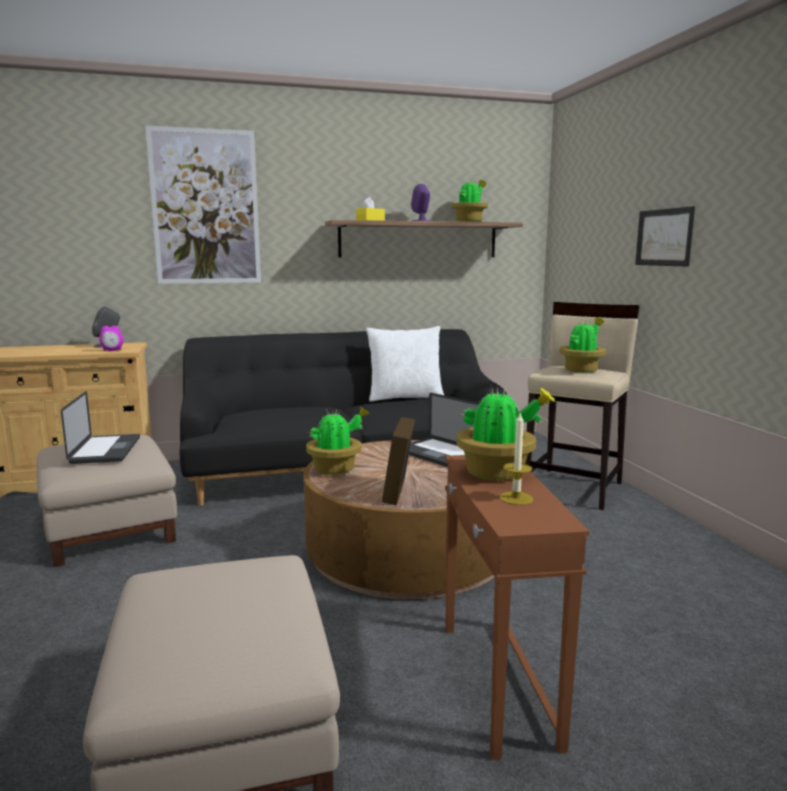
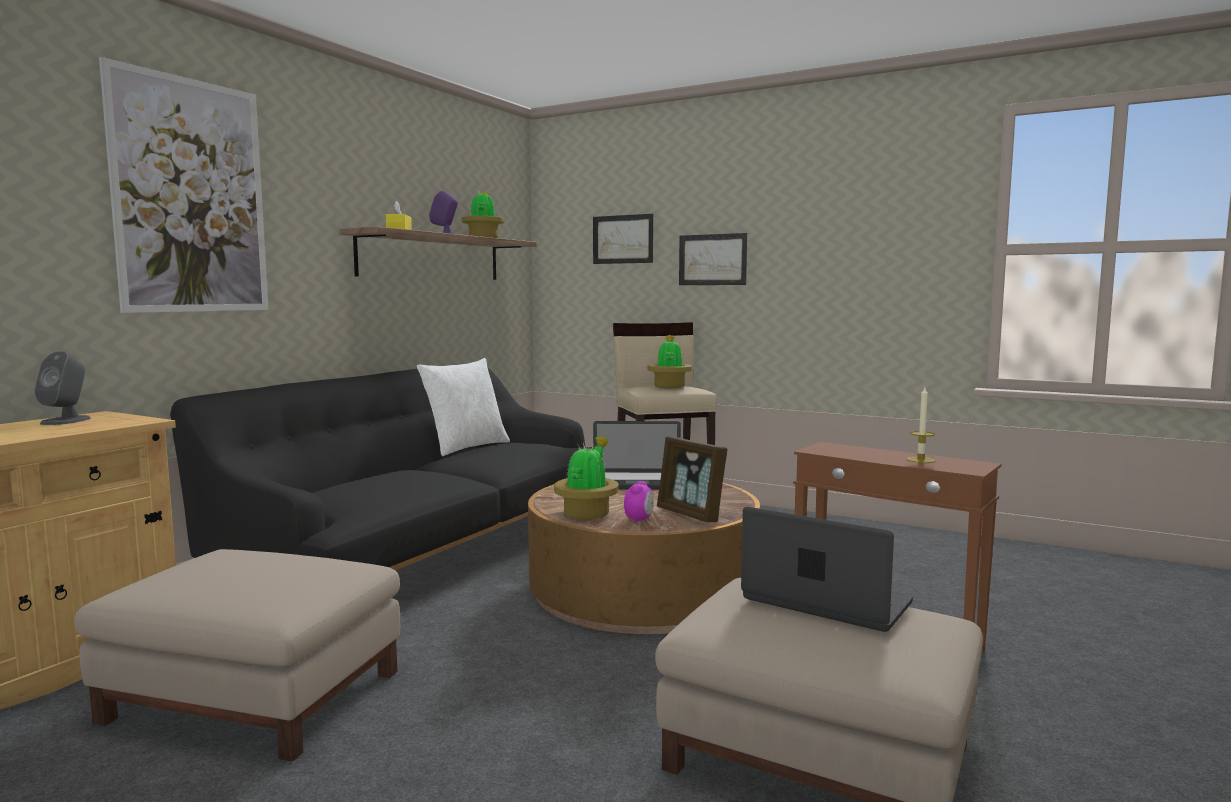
camera: 45 degrees left, 5 degrees down
laptop [61,391,140,464] -> laptop moved to [741,507,913,632]
alarm clock [99,326,123,351] -> alarm clock moved to [624,481,654,522]
potted plant [456,385,556,481] -> none
none -> picture [593,214,653,264]

